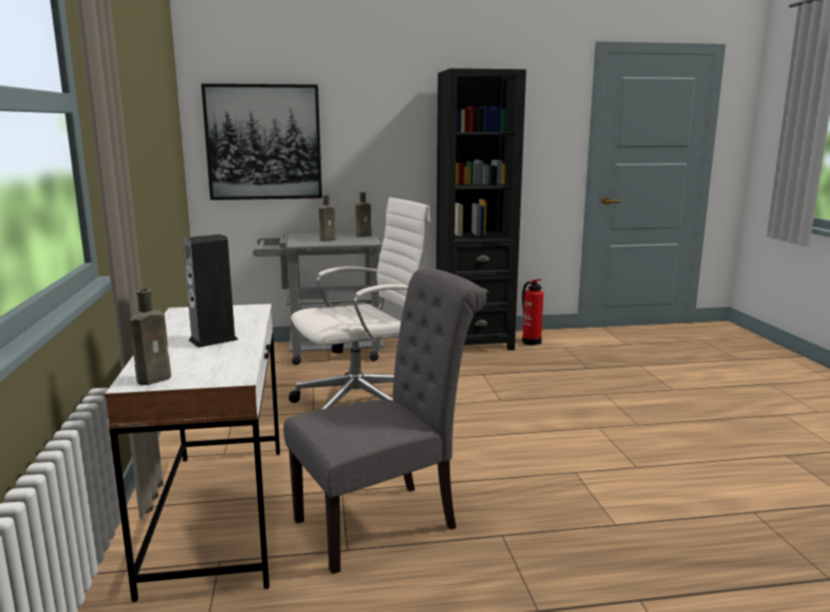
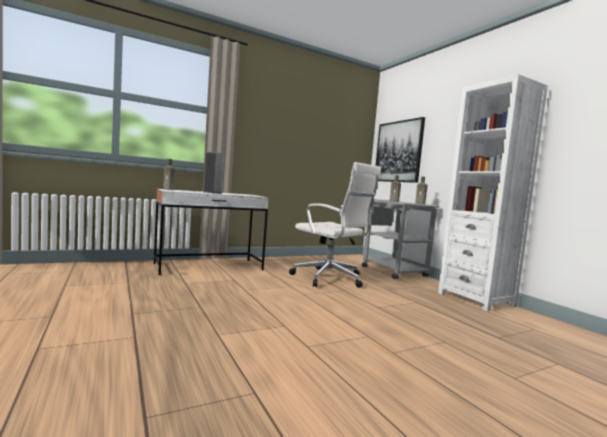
camera: 70 degrees right, 10 degrees down
grey chair [284,268,486,574] -> none
black bookcase [436,68,526,350] -> white bookcase [438,74,548,311]
fire extinguisher [522,279,544,345] -> none

